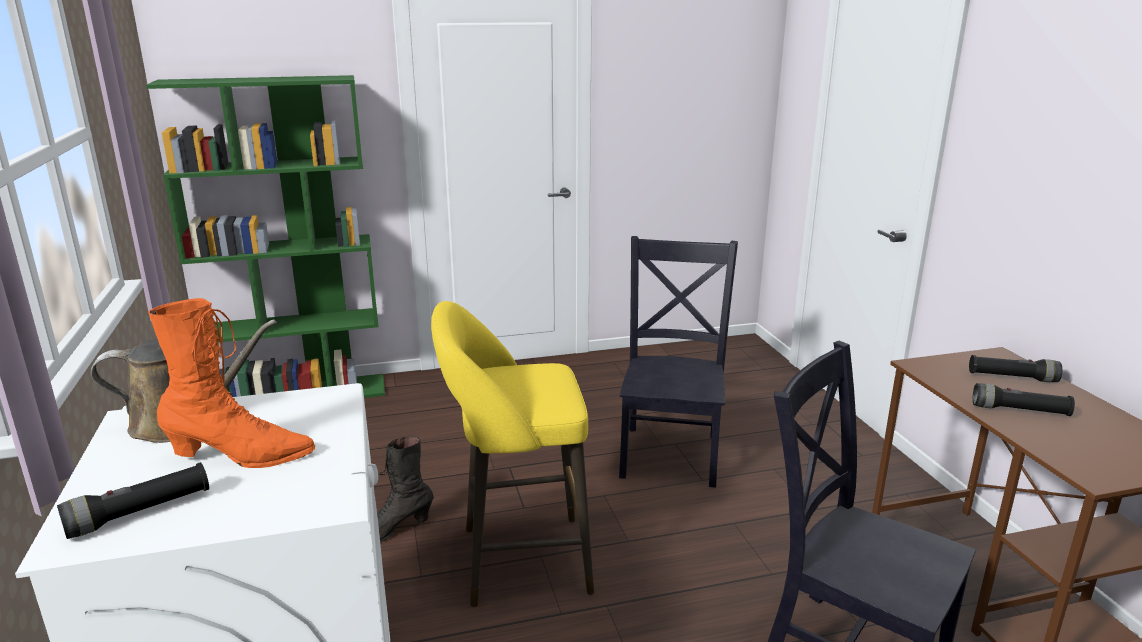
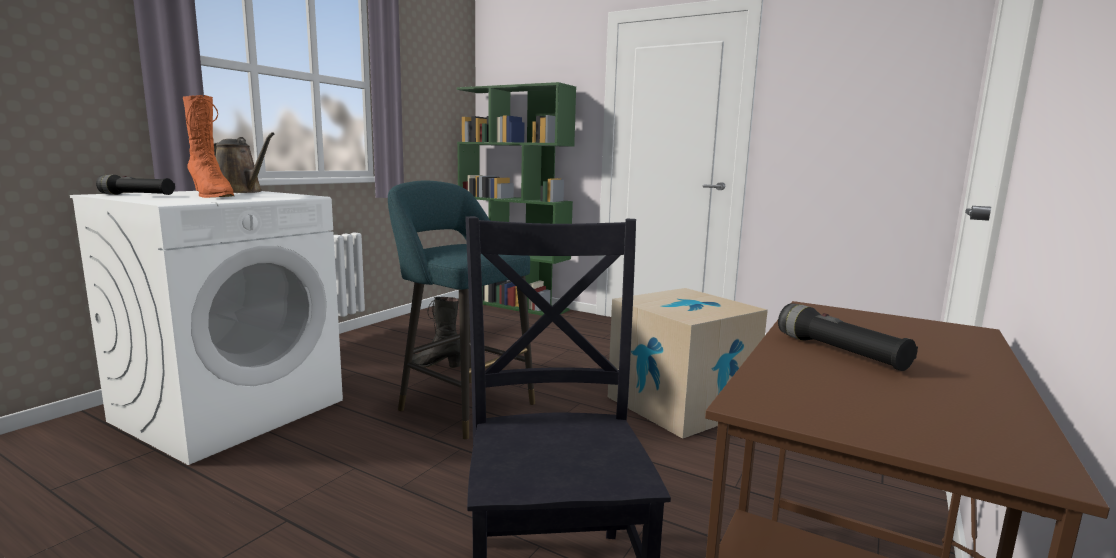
camera: 45 degrees right, 10 degrees down
yellow stool [431,301,594,607] -> turquoise stool [388,181,535,439]
black chair [619,236,738,488] -> cardboard box [608,288,768,439]
black flashlight [969,355,1062,382] -> none

